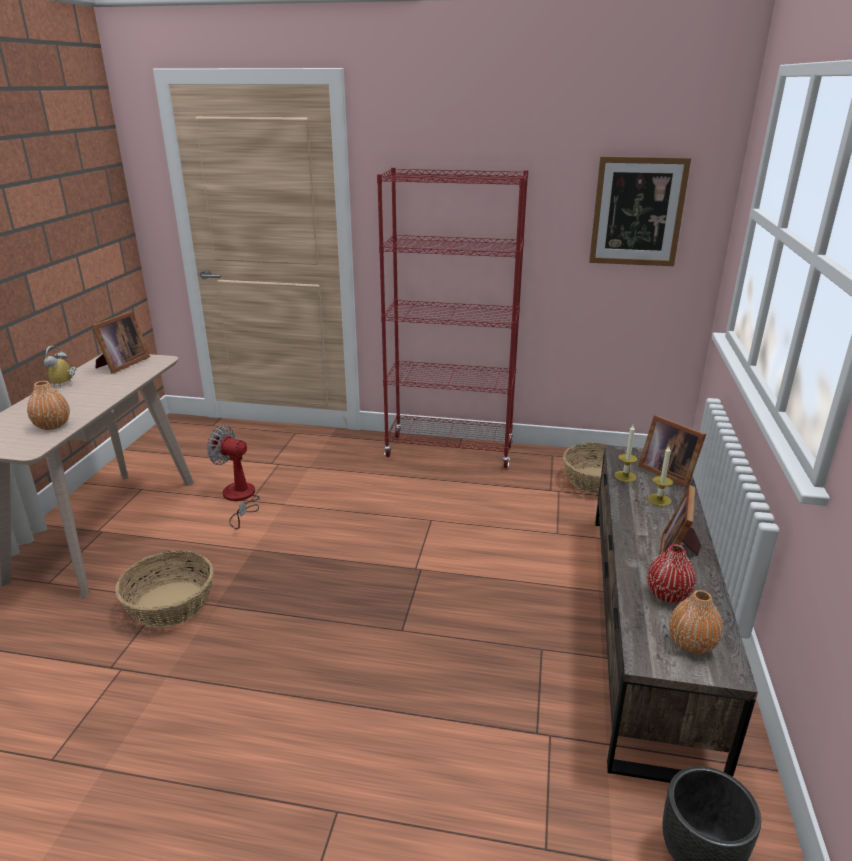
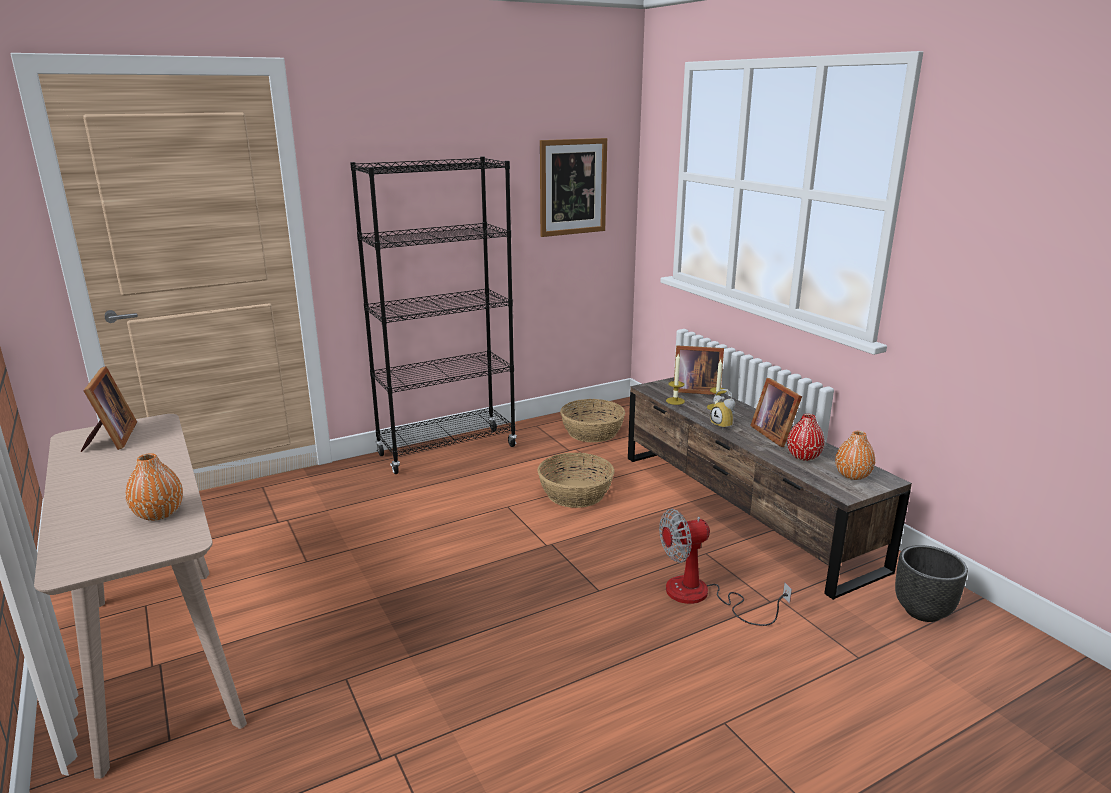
camera: 40 degrees left, 5 degrees down
alarm clock [44,346,76,388] -> alarm clock moved to [710,389,735,429]
basket [115,550,213,628] -> basket moved to [538,453,614,508]
fan [207,425,260,529] -> fan moved to [659,509,792,626]
red bookcase [377,167,528,468] -> black bookcase [350,157,517,474]

